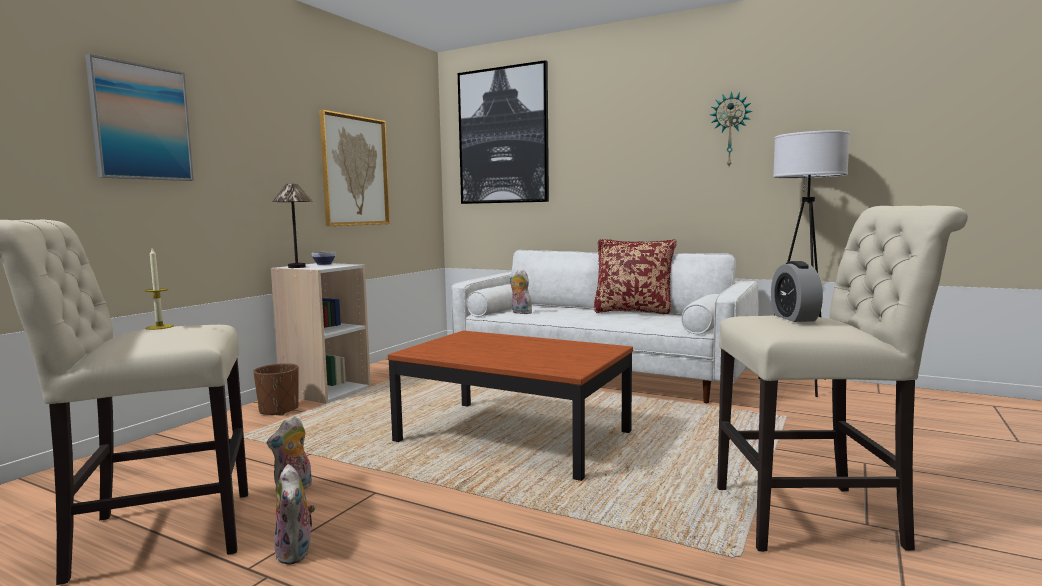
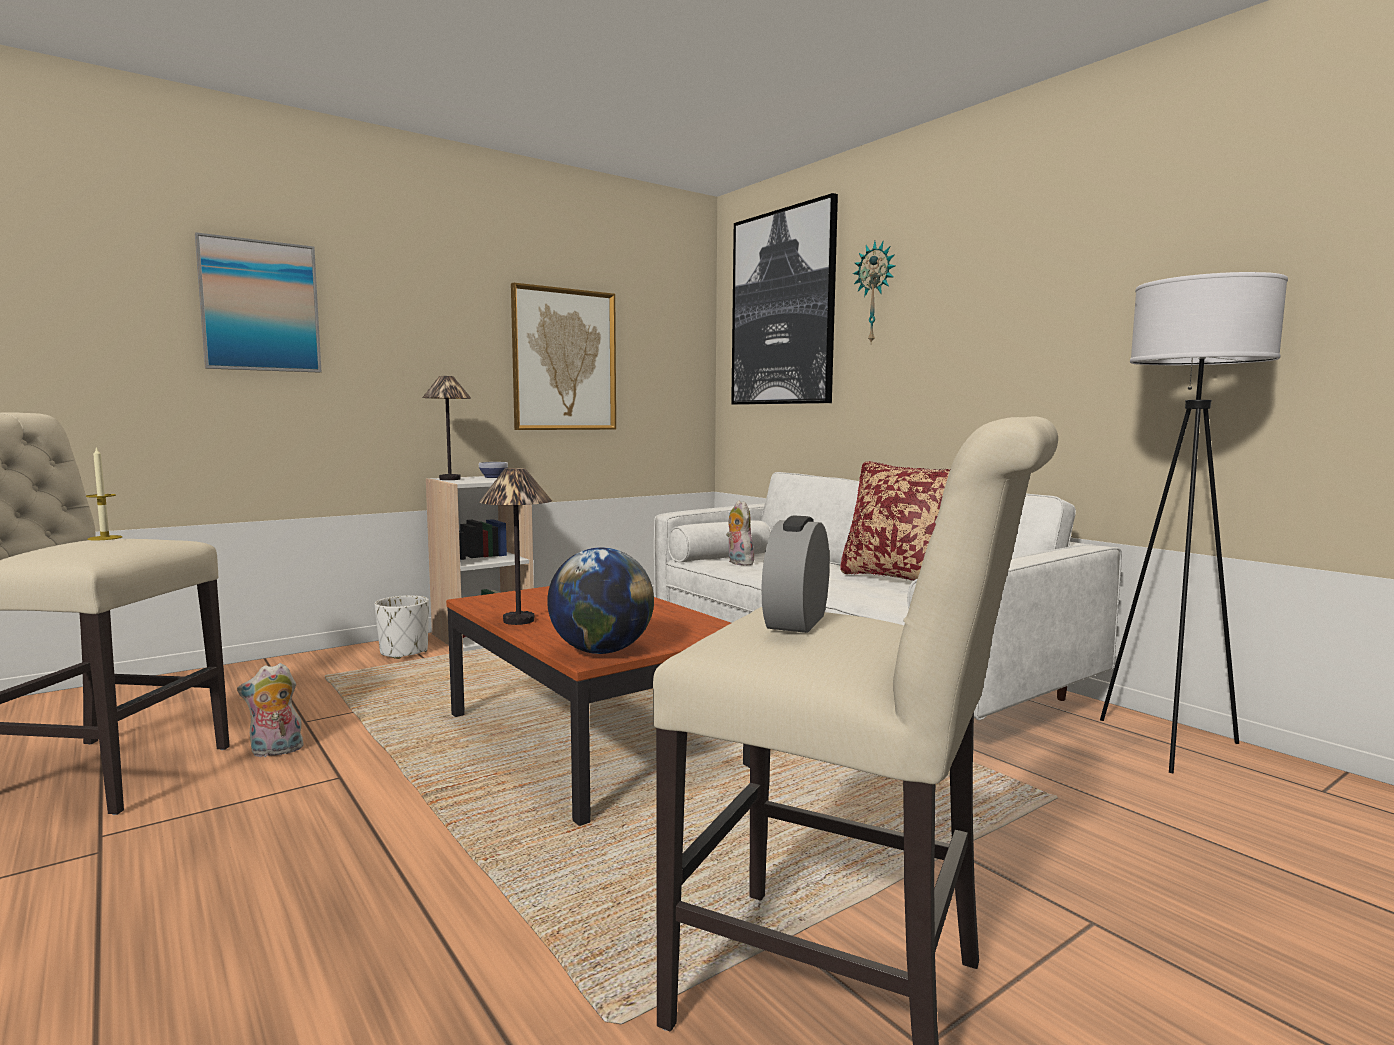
camera: 25 degrees right, 0 degrees up
brown planter [254,363,299,416] -> white planter [375,595,429,659]
plush toy [274,464,315,565] -> none
wall clock [710,91,752,166] -> wall clock moved to [853,241,896,345]
none -> table lamp [479,468,552,625]
none -> globe [547,547,654,654]

